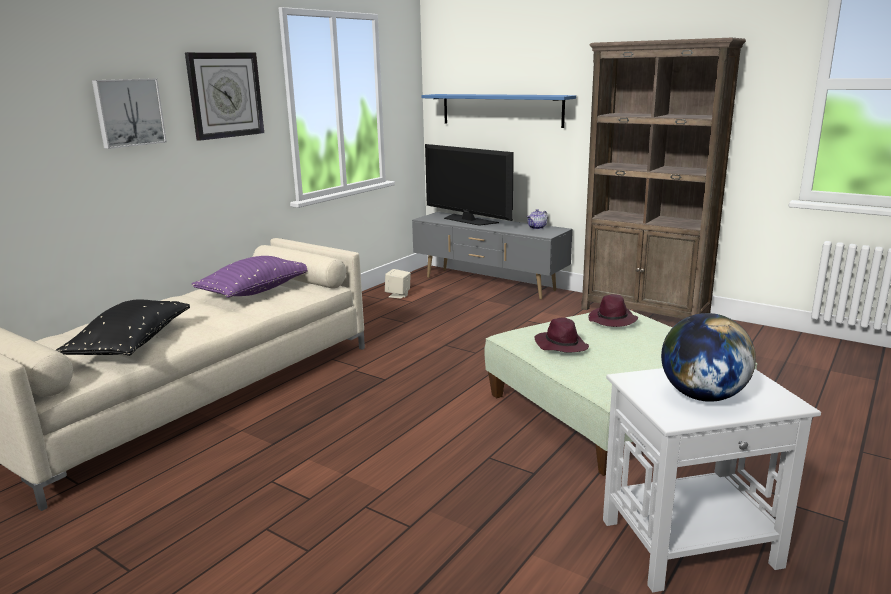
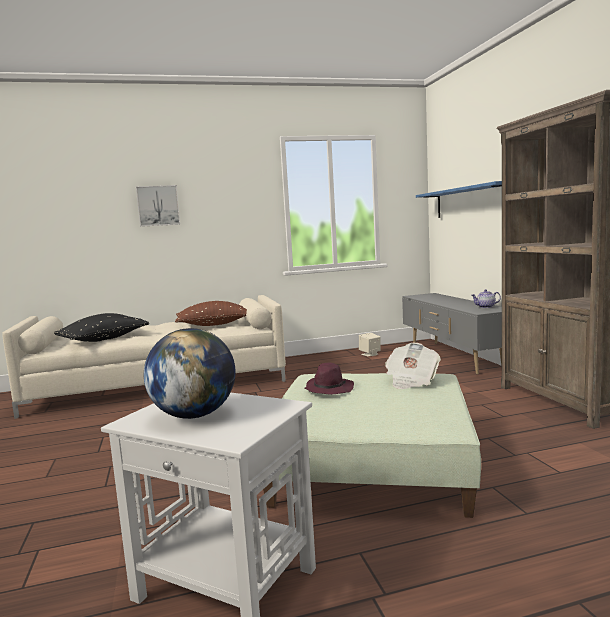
camera: 40 degrees right, 10 degrees down
wall clock [185,52,264,141] -> none
purple pillow [192,256,308,298] -> brown pillow [175,301,247,326]
television [425,144,514,226] -> none
purple hat [589,294,638,327] -> newspaper [385,343,441,389]

